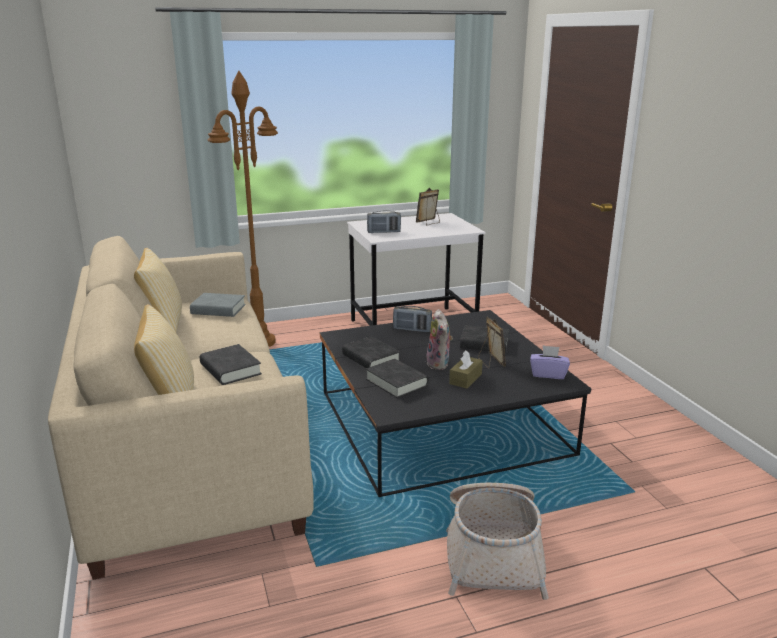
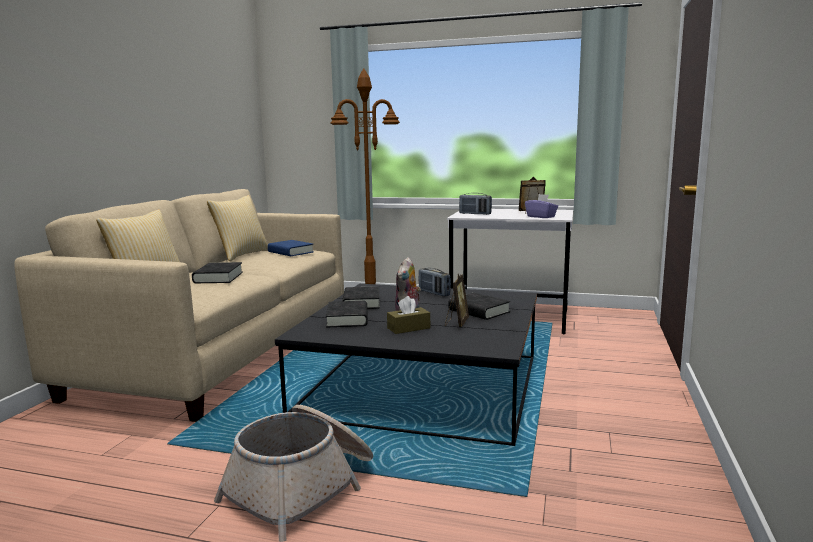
camera: 35 degrees right, 10 degrees down
grey book [190,293,246,317] -> blue book [268,240,314,256]
purple tissue box [530,345,570,379] -> purple tissue box moved to [525,194,558,218]

